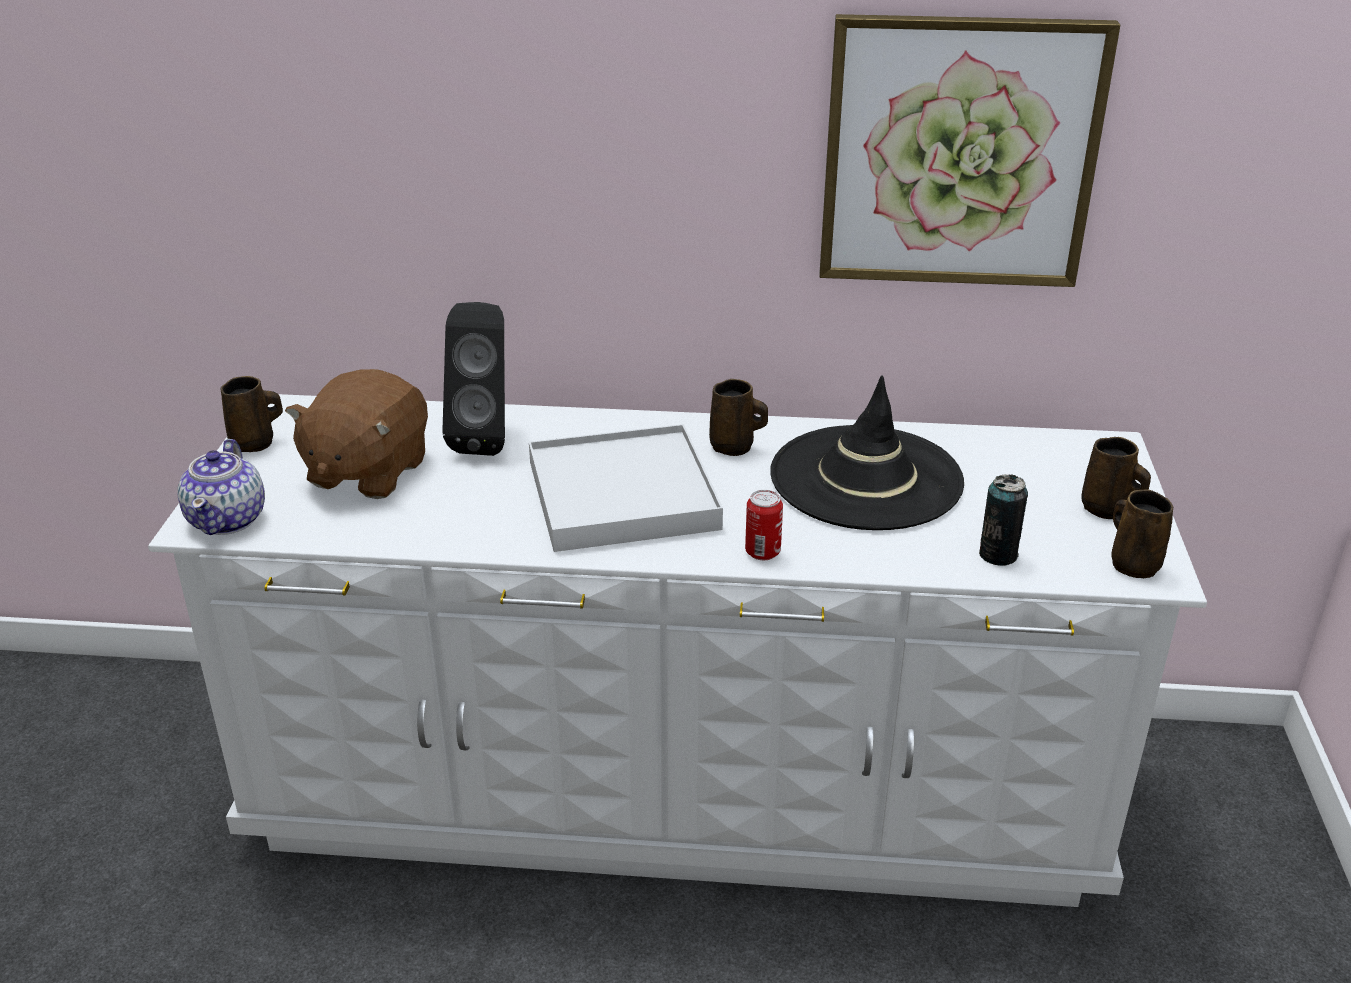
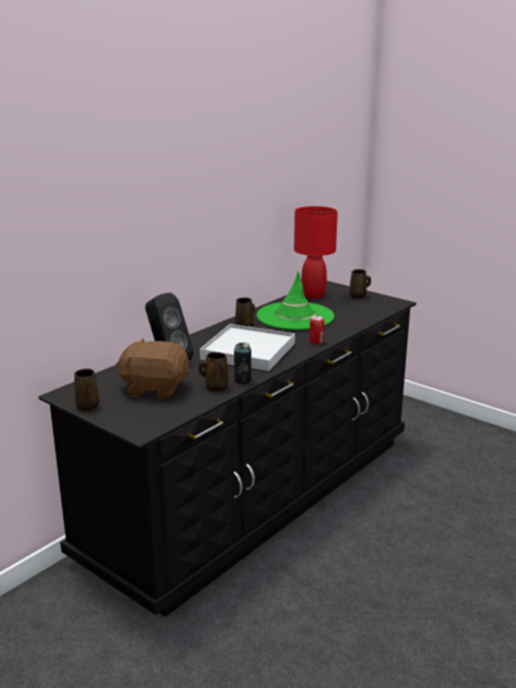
camera: 55 degrees left, 10 degrees down
white dresser [148,394,1207,907] -> black dresser [38,281,416,617]
teapot [177,439,265,535] -> none
brown plush toy [285,369,428,499] -> brown plush toy turned 135 degrees clockwise [115,338,189,400]
black hat [770,375,964,530] -> green hat [257,271,334,330]
picture [820,14,1120,287] -> none
can [979,474,1028,566] -> can moved to [234,342,251,384]
brown mug [1111,490,1173,578] -> brown mug moved to [198,352,228,392]
none -> red table lamp [294,206,338,299]

